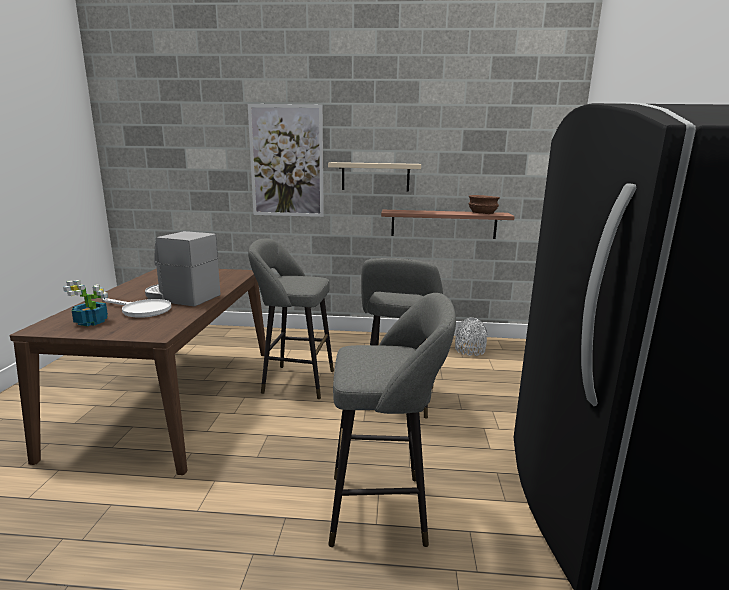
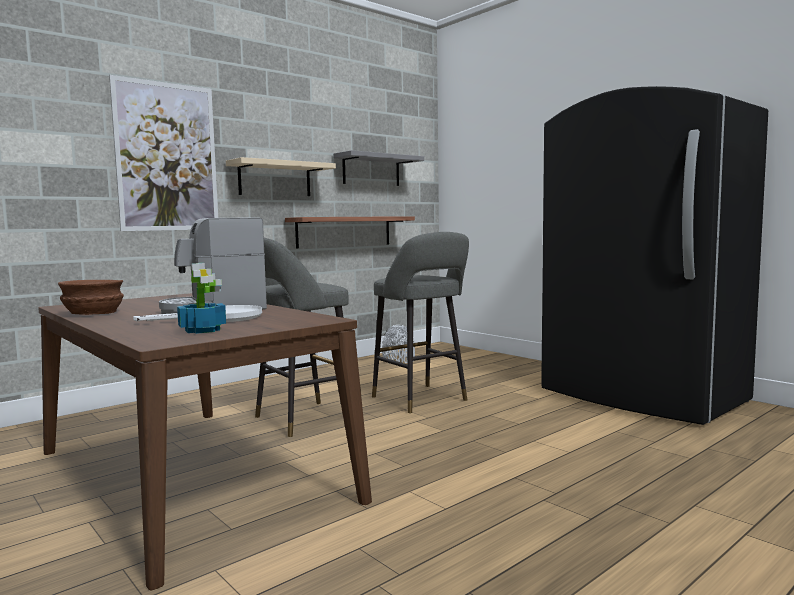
camera: 45 degrees left, 10 degrees down
grey stool [328,293,456,547] -> none
brown bowl [469,195,500,214] -> brown bowl moved to [58,280,124,315]
none -> grey shelf [333,150,424,186]

